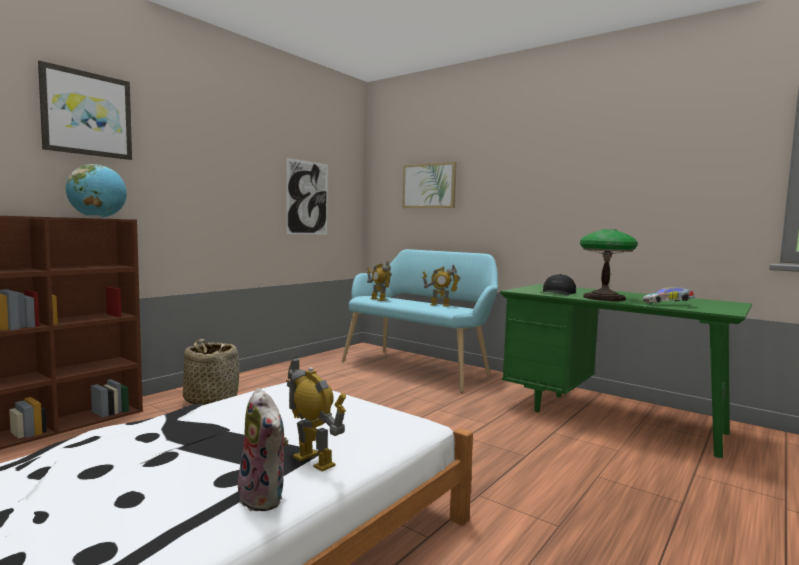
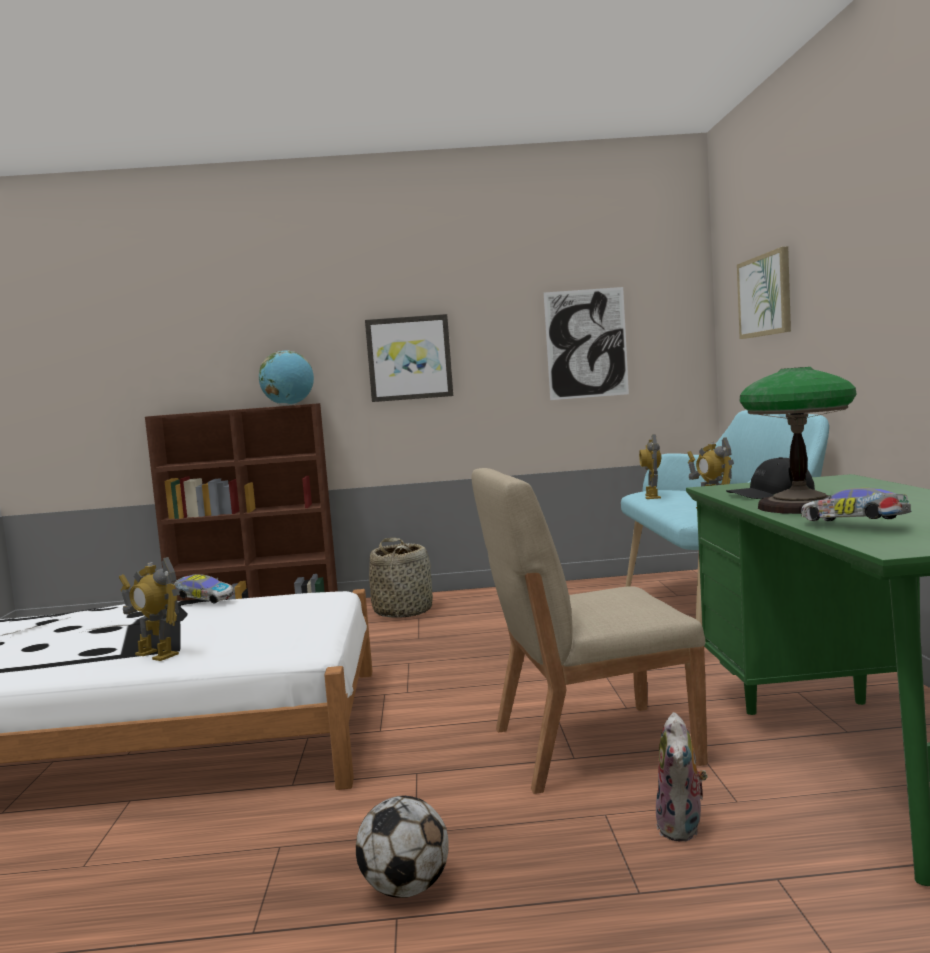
camera: 50 degrees right, 0 degrees up
picture [38,60,132,160] -> picture moved to [365,314,453,402]
plush toy [238,388,288,511] -> plush toy moved to [656,712,708,842]
toy robot [287,356,346,471] -> toy robot turned 120 degrees clockwise [119,557,180,661]
none -> toy car [174,574,234,604]
none -> football [356,796,449,898]
none -> beige chair [472,468,708,794]

